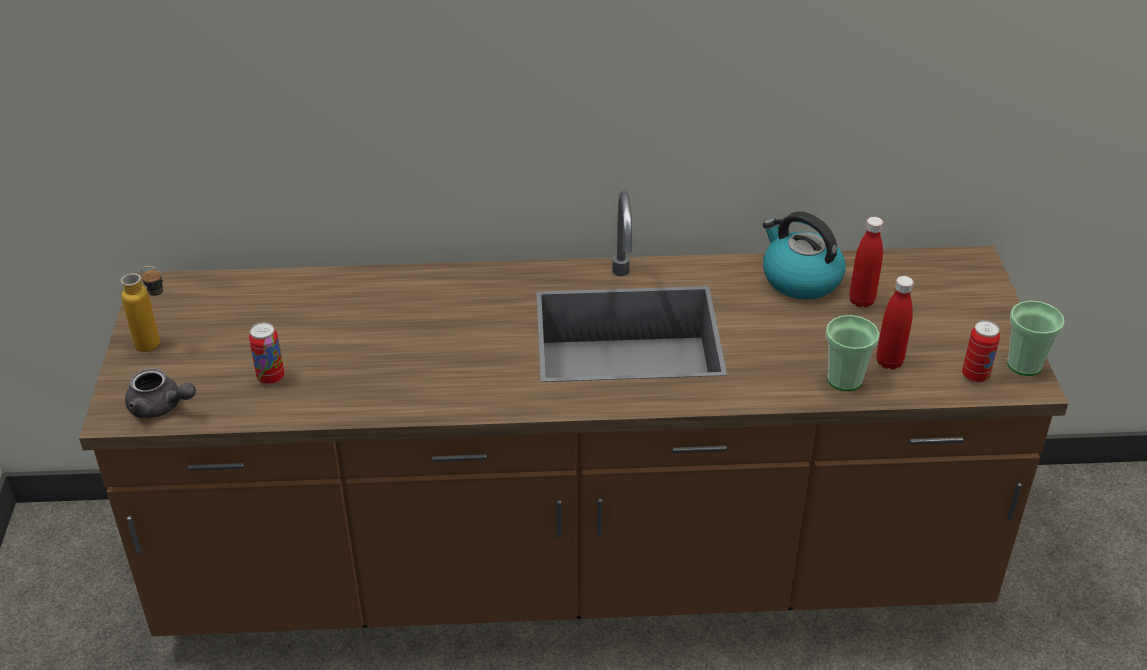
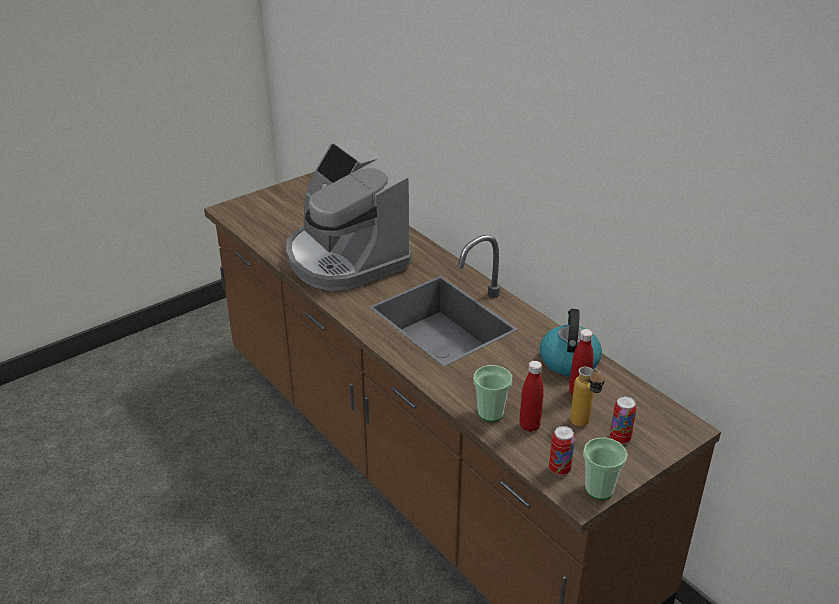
camera: 55 degrees right, 5 degrees down
bottle [121,266,163,352] -> bottle moved to [570,366,605,427]
grey teapot [125,368,196,418] -> none
can [249,322,284,385] -> can moved to [610,396,637,444]
none -> coffee machine [286,139,412,291]

